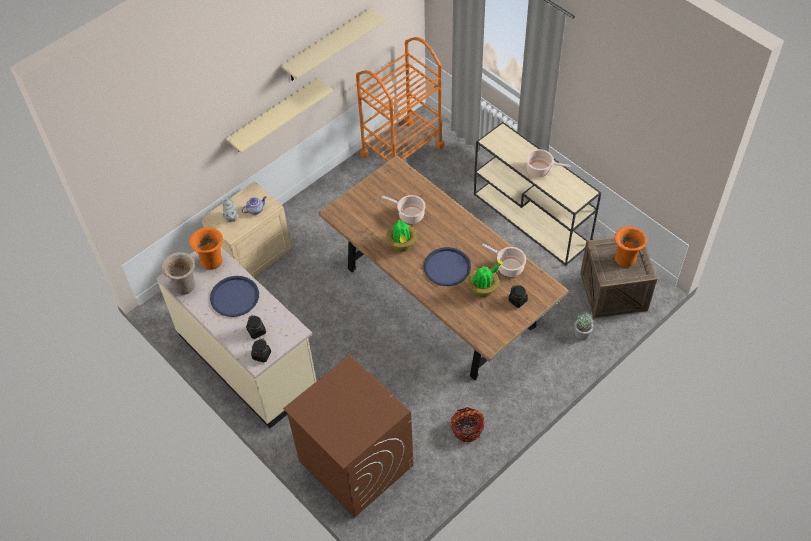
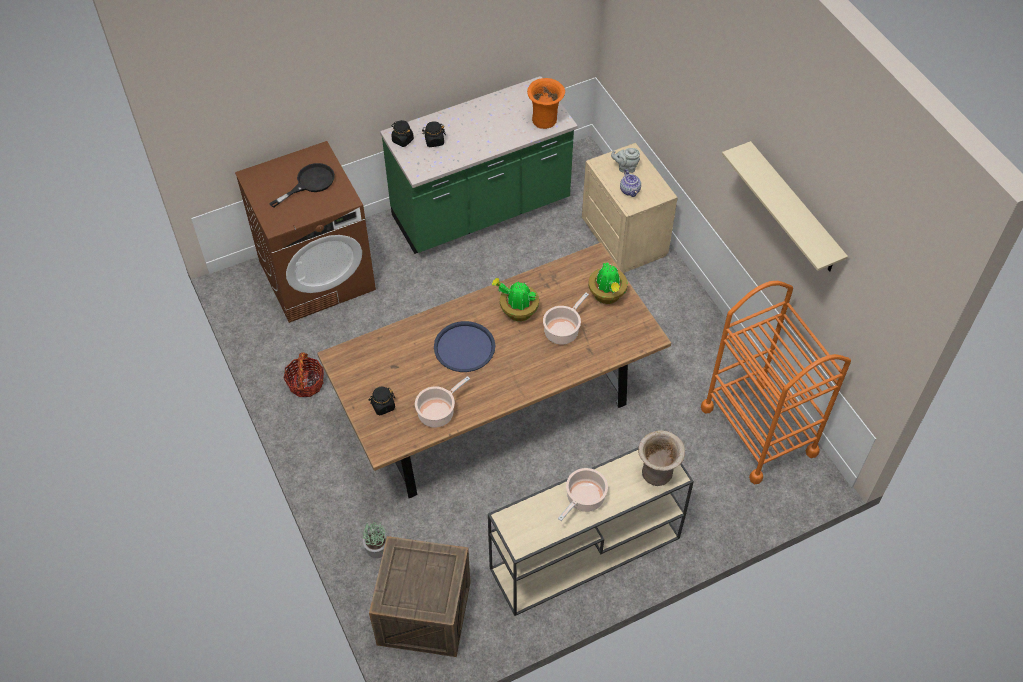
camera: 105 degrees right, 0 degrees up
beige counter [156,246,316,428] -> green counter [380,76,578,254]
beige vase [161,252,195,295] -> beige vase moved to [638,430,685,486]
blue tray [210,276,259,317] -> none
beige shelf [226,78,333,153] -> none
potted plant [467,260,503,297] -> potted plant moved to [588,262,628,304]
orange vase [614,226,647,267] -> none
none -> black frying pan [269,163,335,208]

